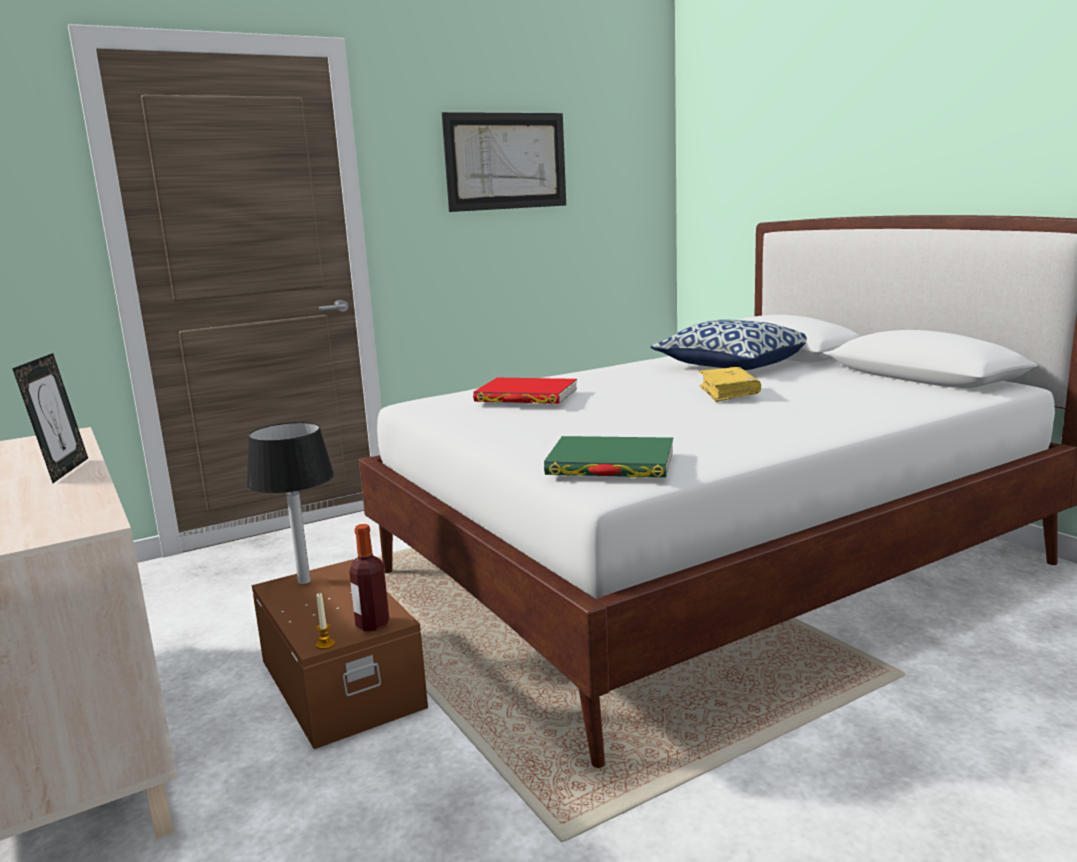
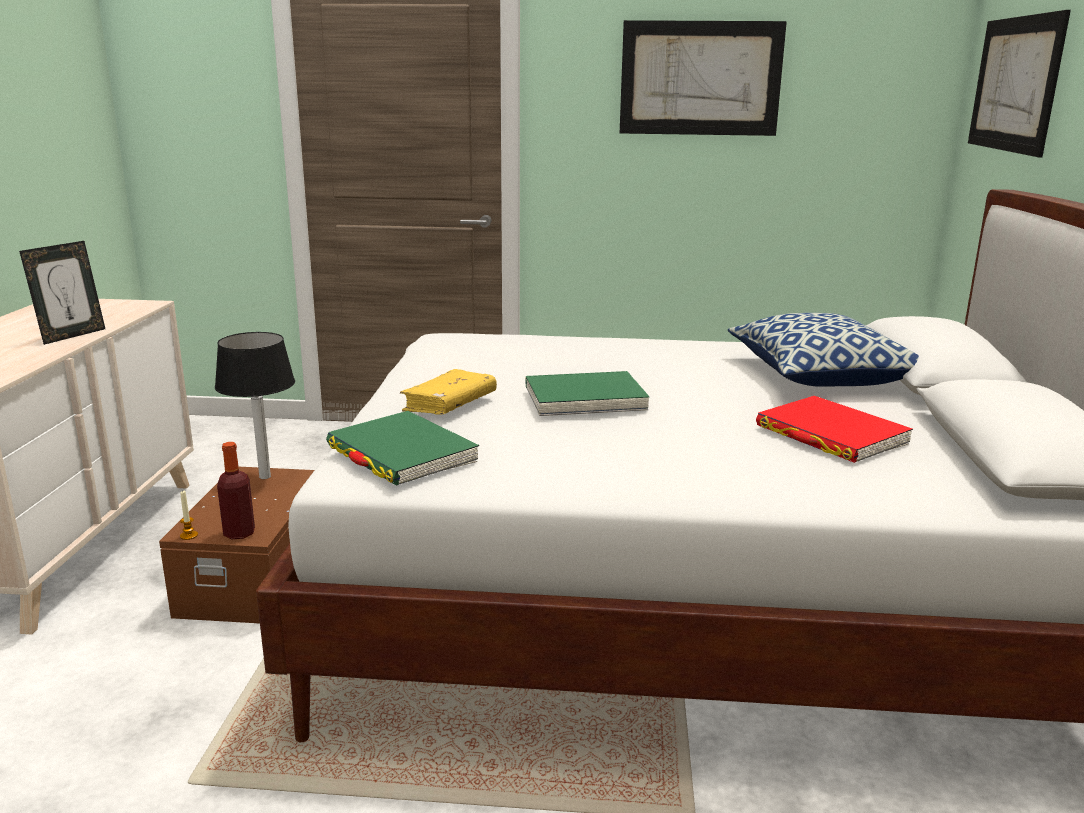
camera: 35 degrees right, 5 degrees up
red book [473,378,577,404] -> red book moved to [756,396,913,463]
yellow book [699,367,761,402] -> yellow book moved to [400,369,497,415]
none -> green book [525,371,650,416]
none -> picture [968,10,1071,157]

